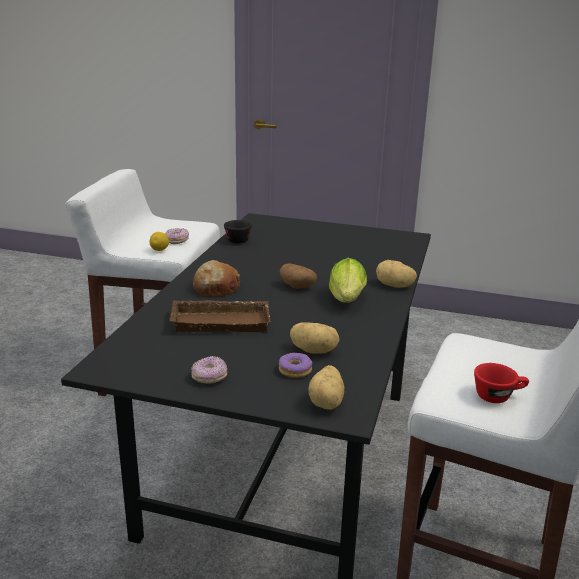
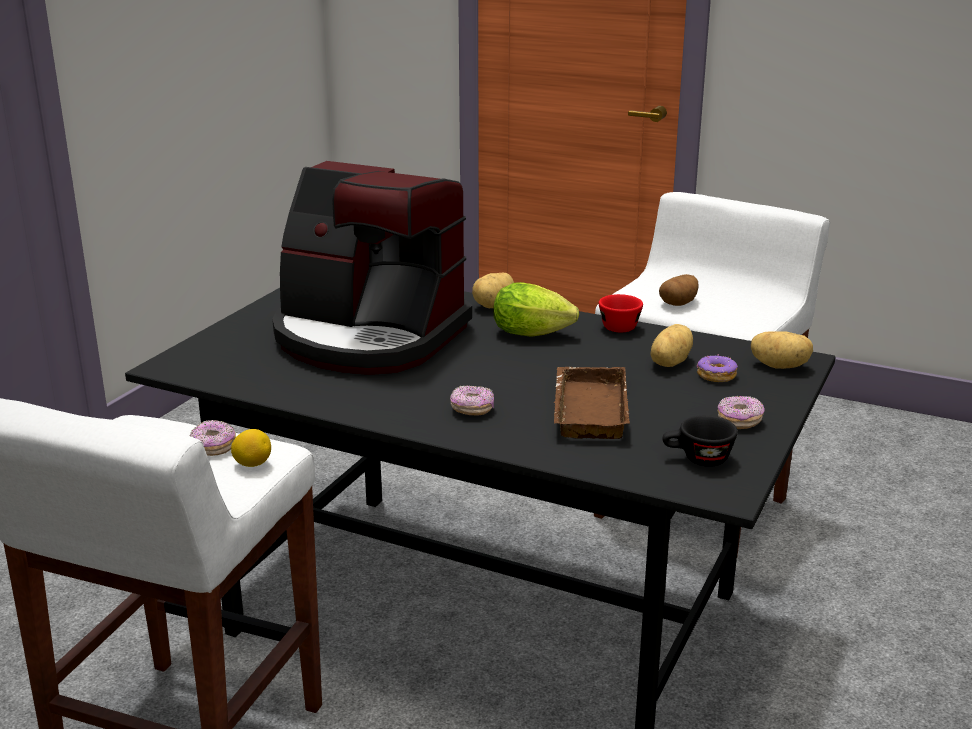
camera: 80 degrees left, 0 degrees up
bread [193,260,242,296] -> donut [450,385,494,415]
black cup [224,220,252,243] -> black cup moved to [663,415,738,467]
potato [280,264,317,289] -> potato moved to [659,274,699,306]
red cup [474,363,529,403] -> red cup moved to [599,294,643,333]
none -> coffee machine [272,161,472,375]

